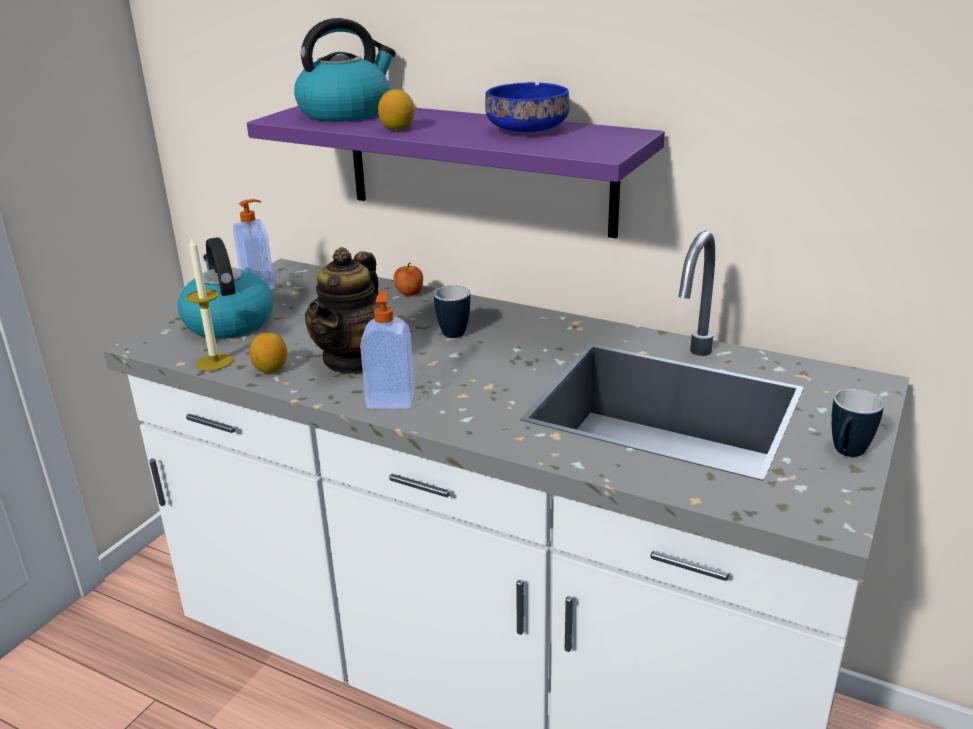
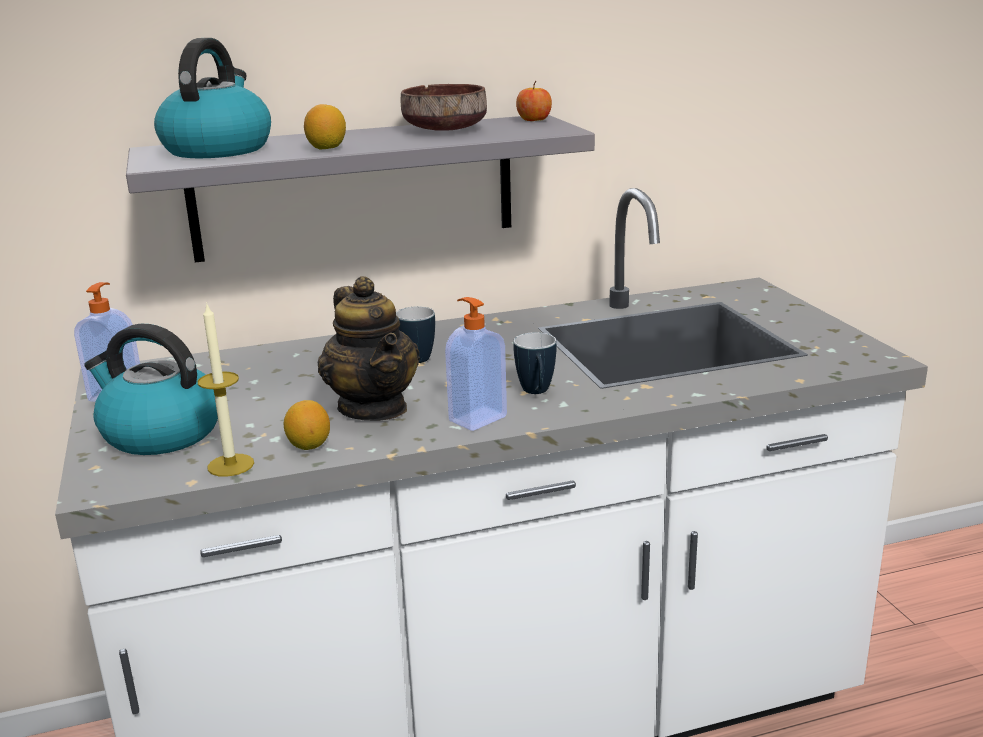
camera: 45 degrees left, 5 degrees down
purple shelf [247,106,665,238] -> grey shelf [126,115,595,263]
apple [393,263,423,295] -> apple moved to [516,81,552,121]
blue bowl [485,82,570,132] -> brown bowl [401,84,487,131]
mug [831,389,884,457] -> mug moved to [513,332,557,394]

